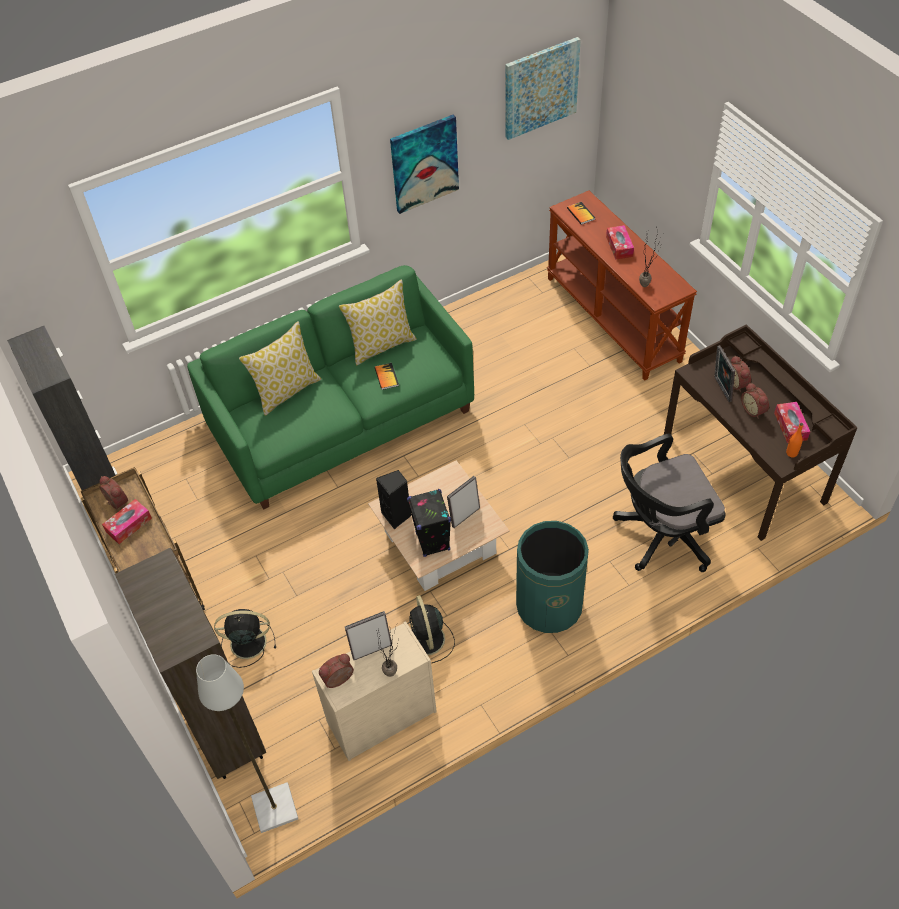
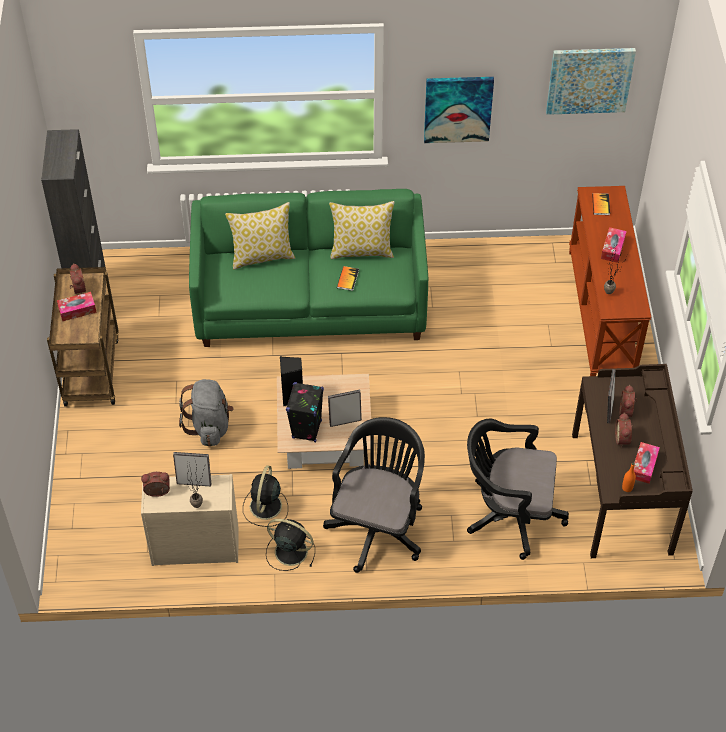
camera: 25 degrees right, 0 degrees up
brown bookcase [115,548,266,779] -> none
grey floor lamp [196,654,298,833] -> none
black fan [214,609,276,668] -> black fan moved to [266,519,315,571]
green trash can [516,521,589,633] -> black office chair [323,417,425,573]
none -> grey backpack [179,379,234,446]

